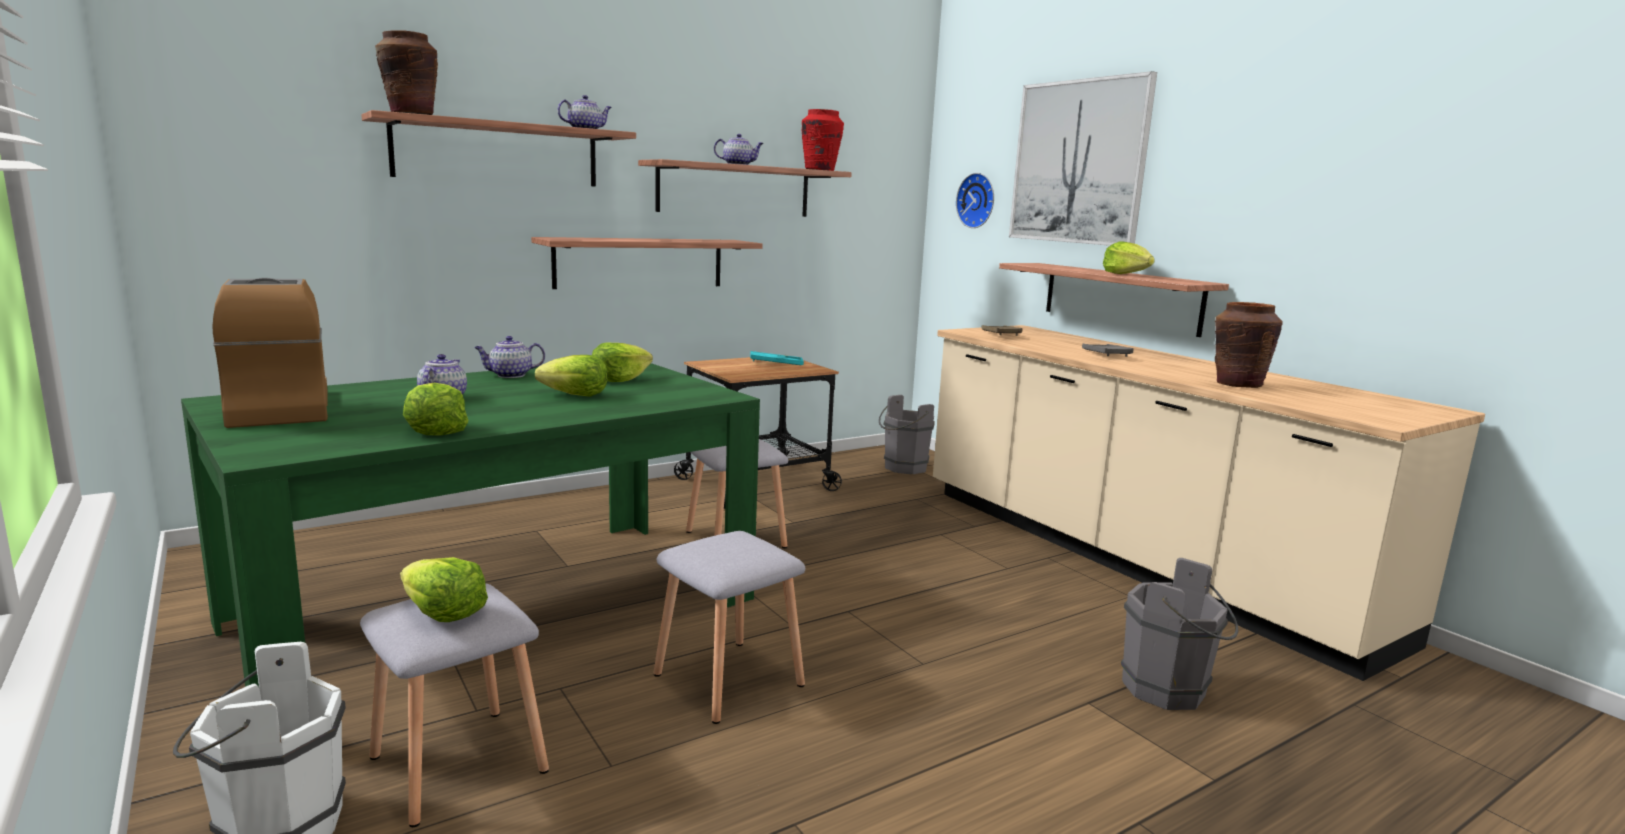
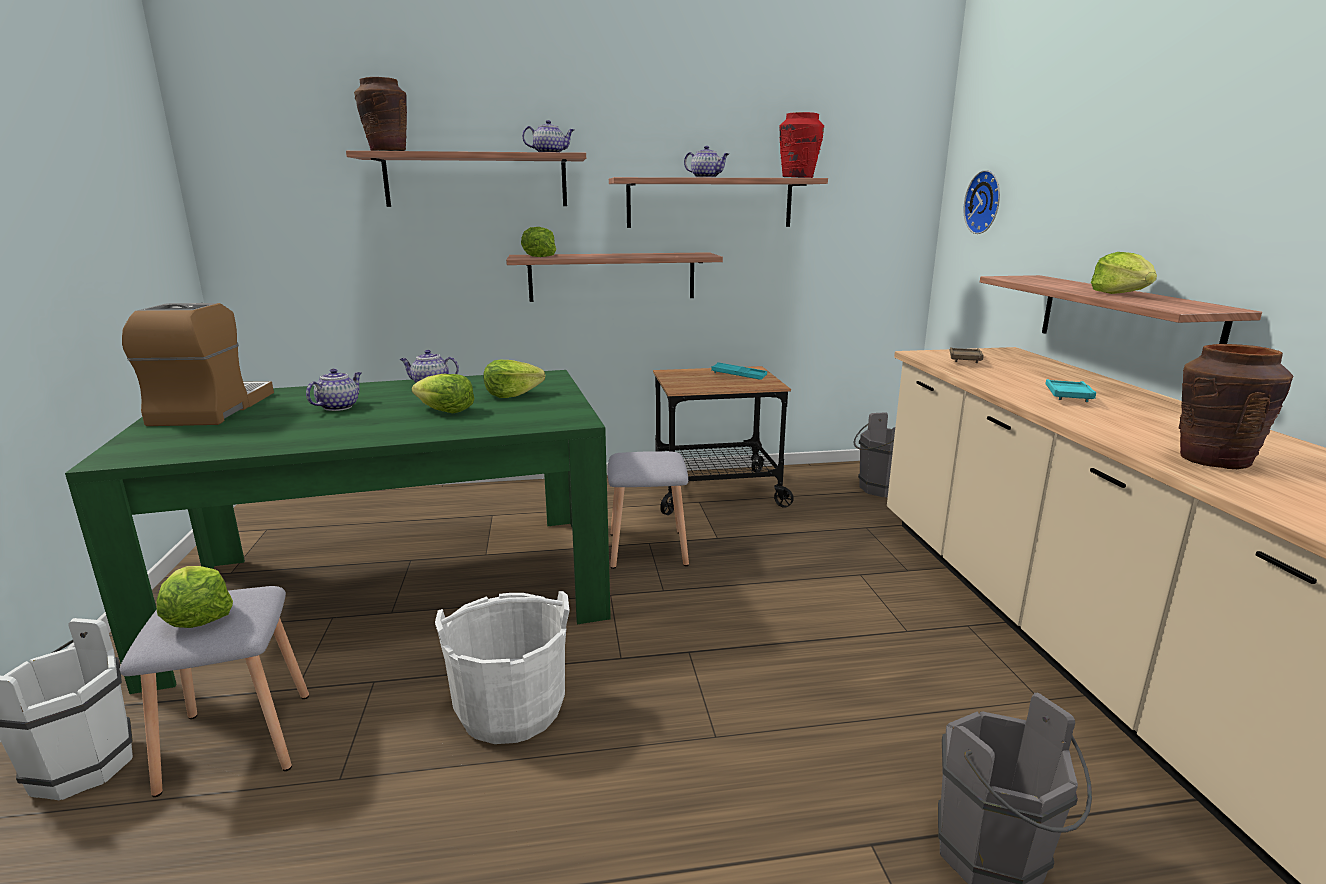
camera: 25 degrees right, 5 degrees up
lettuce [403,383,468,436] -> lettuce moved to [521,227,556,257]
grey stool [654,531,805,724] -> white bucket [435,591,570,744]
picture [1009,71,1157,246] -> none
grey tray [1082,344,1133,357] -> turquoise tray [1046,379,1096,402]

